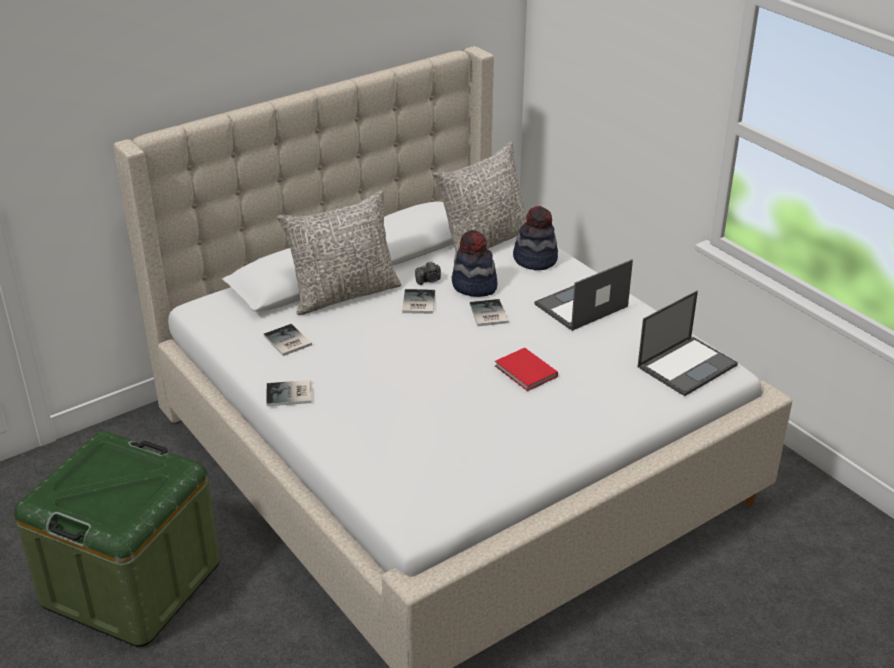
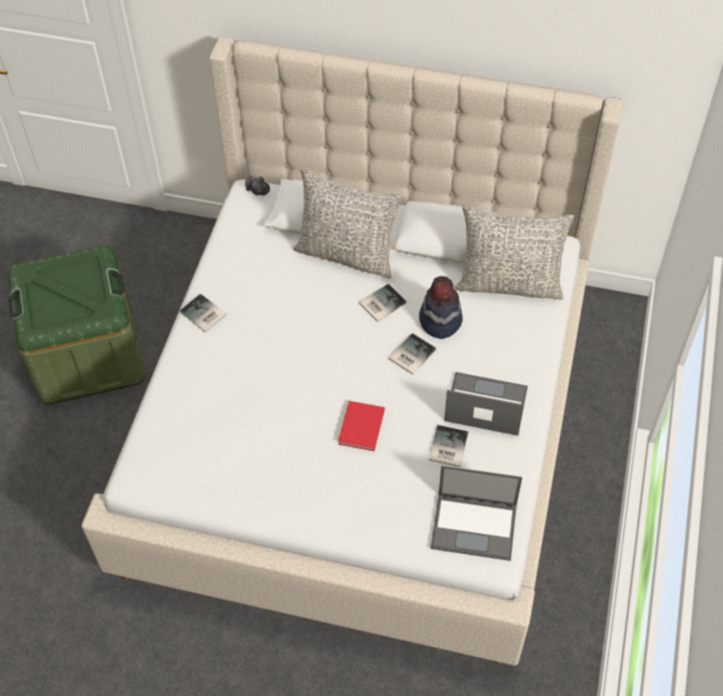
camera: 50 degrees right, 20 degrees up
book [264,324,312,356] -> book moved to [429,425,468,467]
camera [415,262,441,285] -> camera moved to [245,176,270,196]
hat [513,206,558,270] -> none

